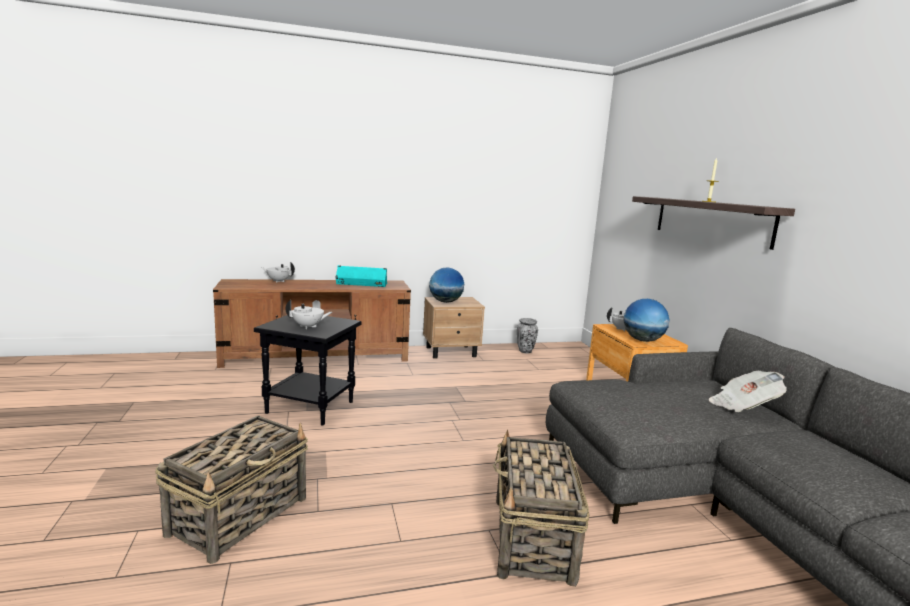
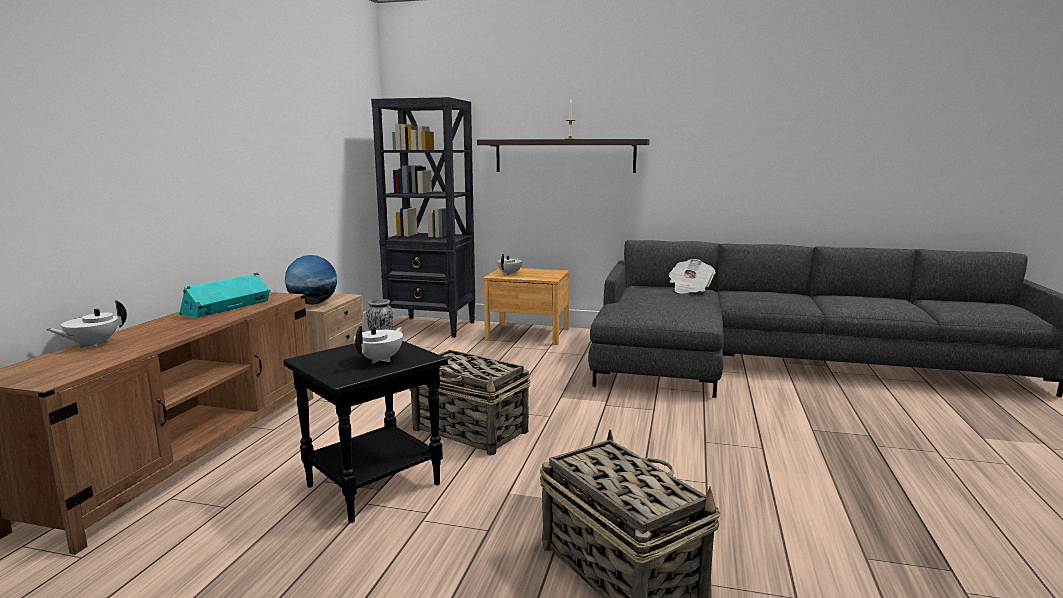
camera: 60 degrees left, 0 degrees up
basket [493,430,590,587] -> basket moved to [410,350,530,455]
globe [624,299,670,342] -> none
none -> black bookcase [371,97,475,338]

